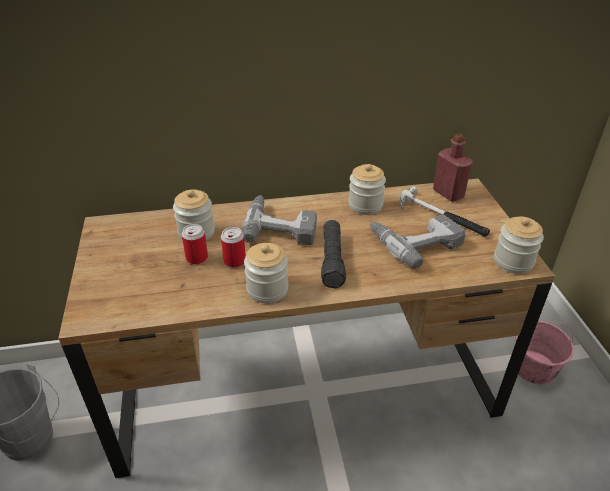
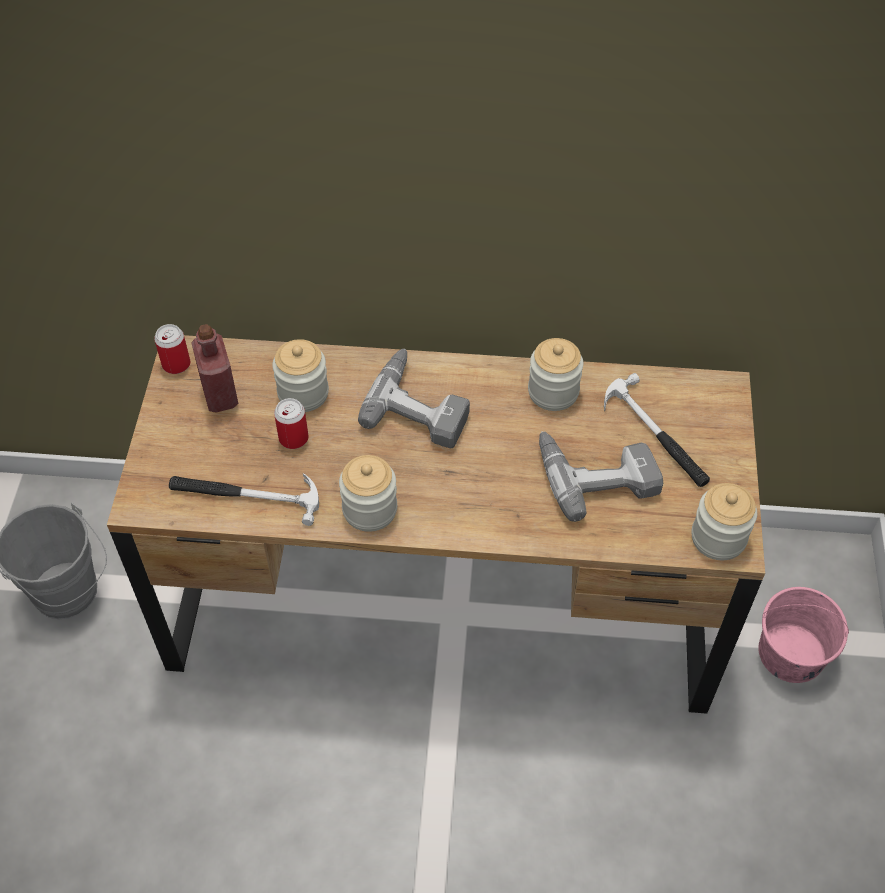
camera: 15 degrees right, 15 degrees up
can [221,227,246,268] -> can moved to [154,324,190,374]
black flashlight [321,220,346,288] -> none
red bottle [433,133,473,202] -> red bottle moved to [191,324,239,412]
none -> hammer [169,473,319,526]

